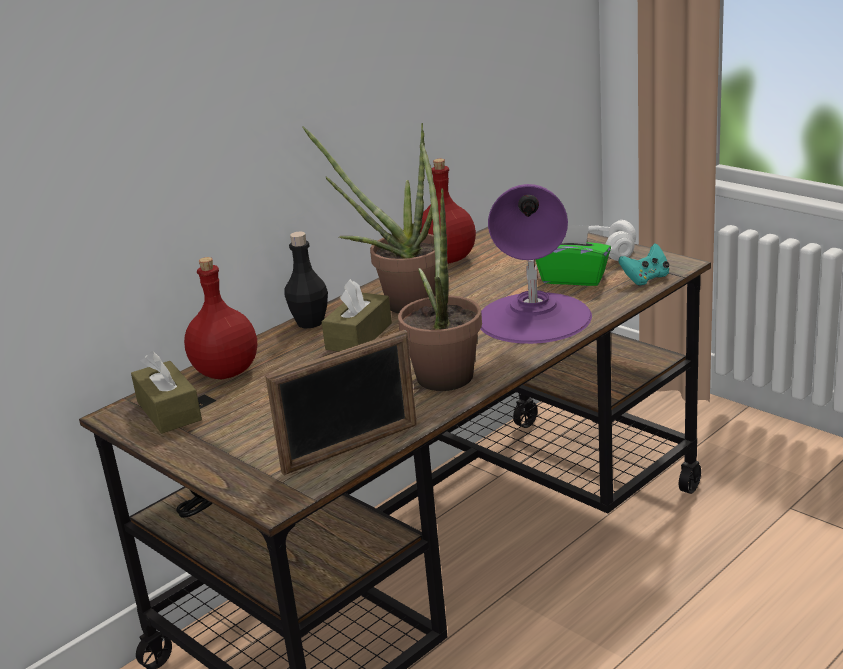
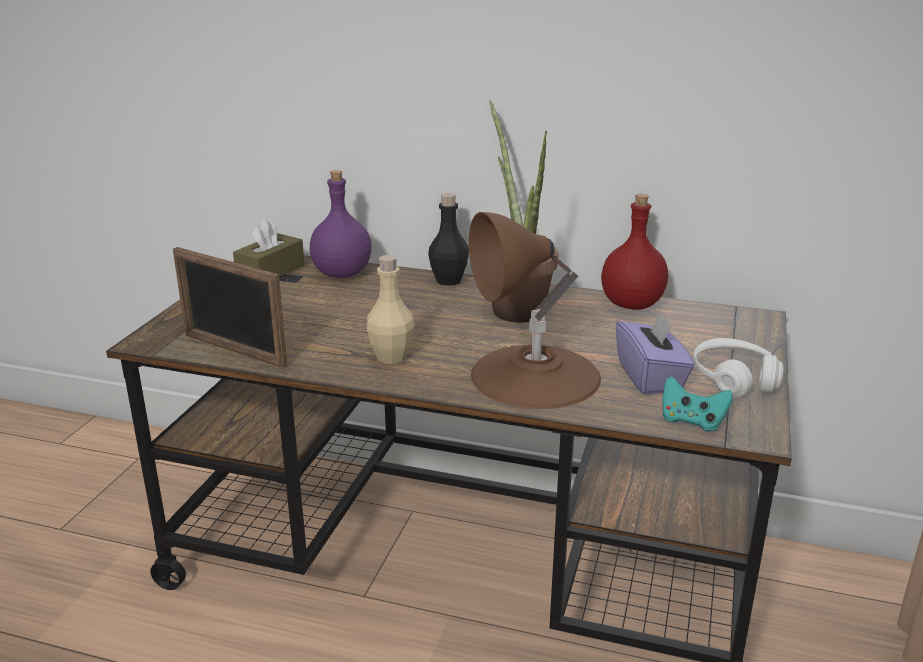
camera: 60 degrees right, 0 degrees up
red bottle [184,257,257,380] -> purple bottle [310,170,372,278]
brown tissue box [322,279,392,352] -> none
potted plant [398,143,482,391] -> beige bottle [367,255,414,364]
purple table lamp [480,184,592,344] -> brown table lamp [469,212,601,409]
green tissue box [535,225,611,286] -> purple tissue box [616,310,695,395]

